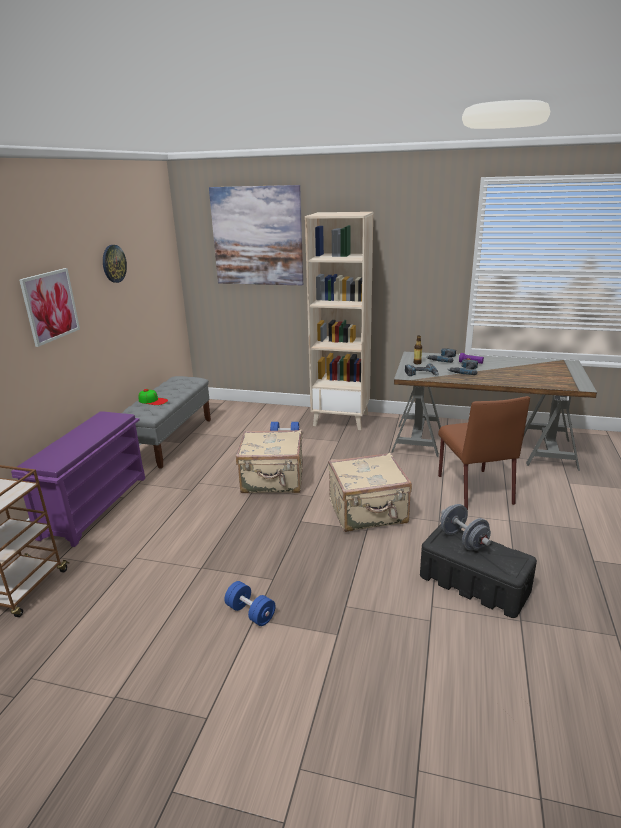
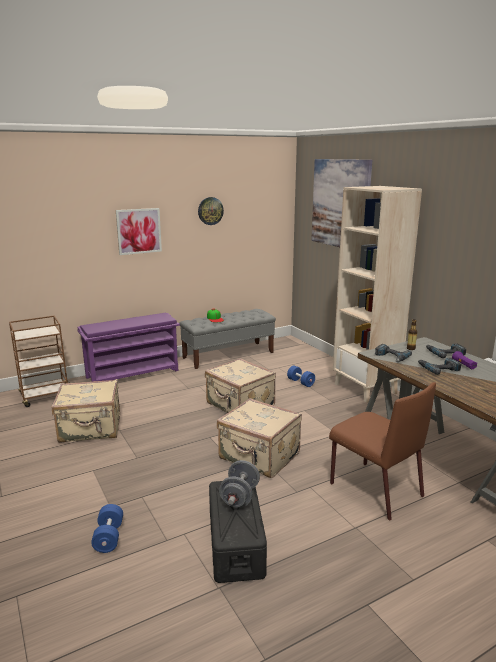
camera: 45 degrees right, 5 degrees down
blue dumbbell [224,581,276,626] -> blue dumbbell moved to [91,504,123,553]
brown chair [438,396,530,510] -> brown chair turned 75 degrees counterclockwise [329,382,436,520]
none -> beige suitcase [52,379,120,443]

